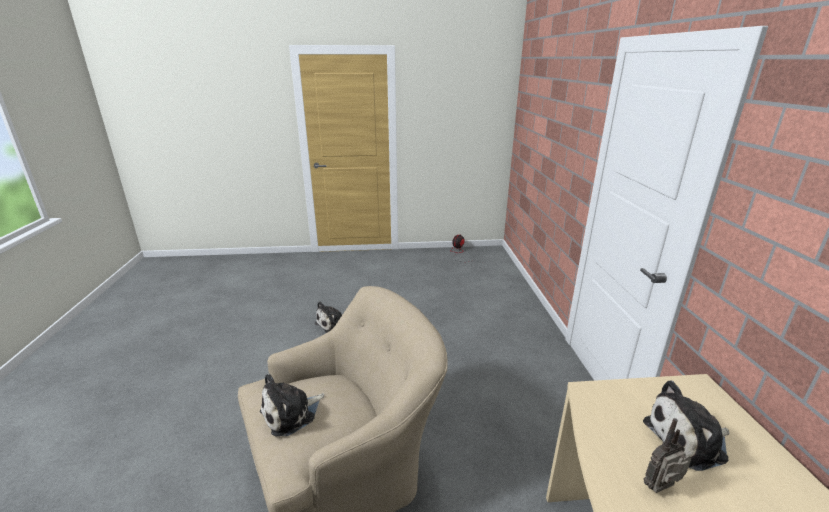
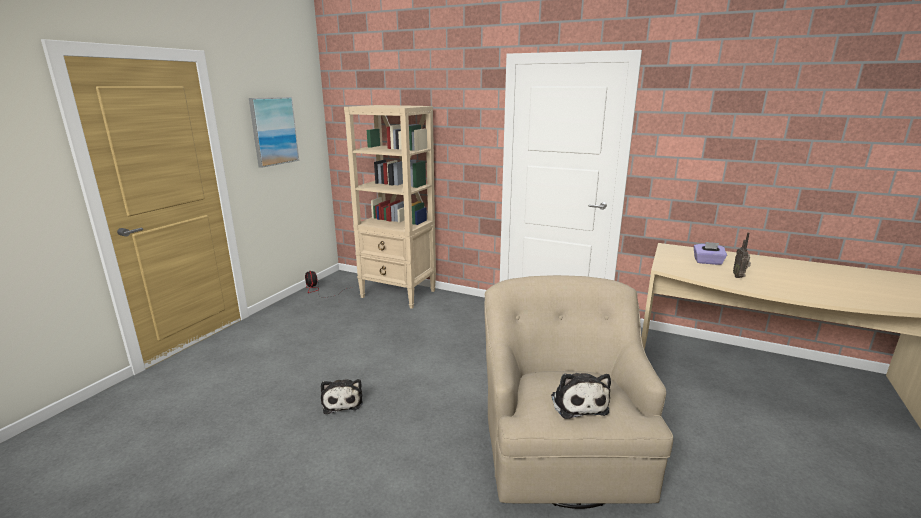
camera: 60 degrees left, 5 degrees down
plush toy [643,381,729,471] -> purple tissue box [694,242,727,265]
none -> picture [249,97,299,168]
none -> beige bookcase [344,105,436,309]

